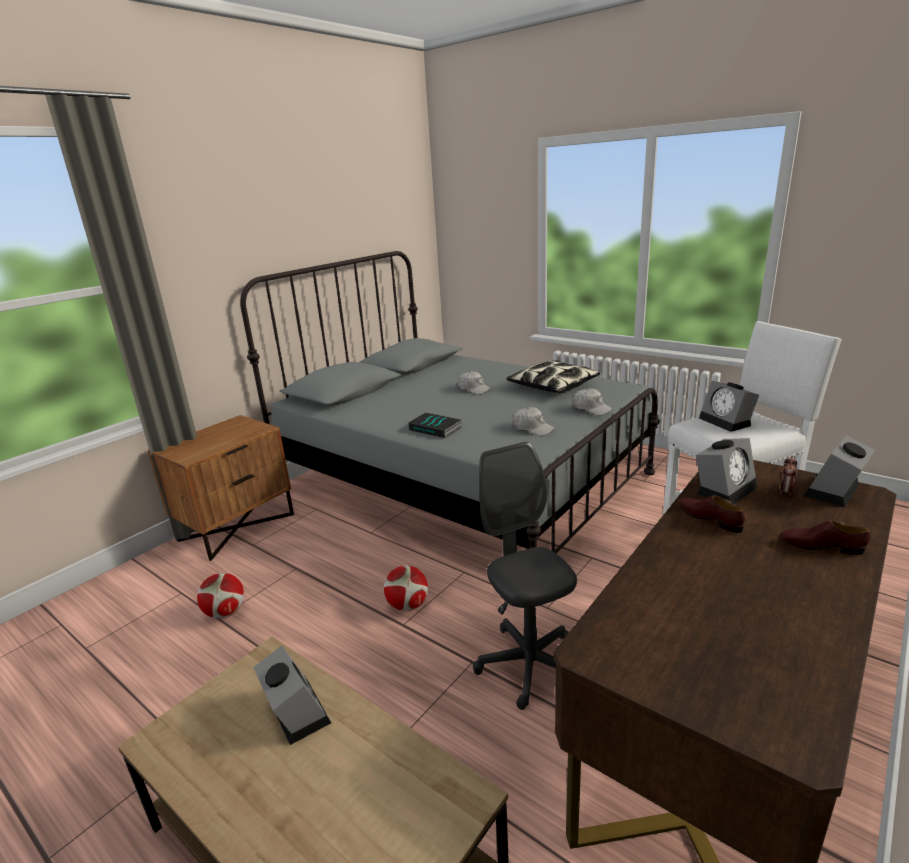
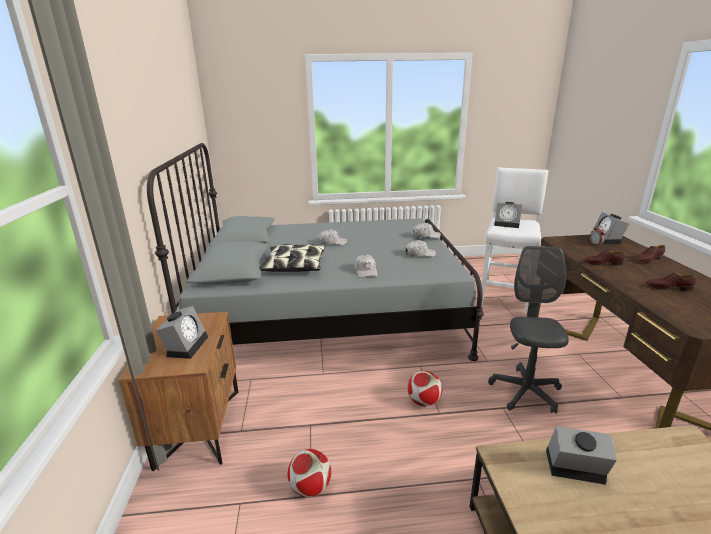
camera: 45 degrees left, 0 degrees up
book [408,413,462,438] -> white cap [354,255,378,278]
grey office chair [473,442,577,710] -> grey office chair turned 75 degrees clockwise [488,246,569,413]
pillow [506,360,600,393] -> pillow moved to [259,244,325,272]
alarm clock [696,438,757,504] -> alarm clock moved to [156,306,208,359]
none -> brown shoe [645,273,697,291]

